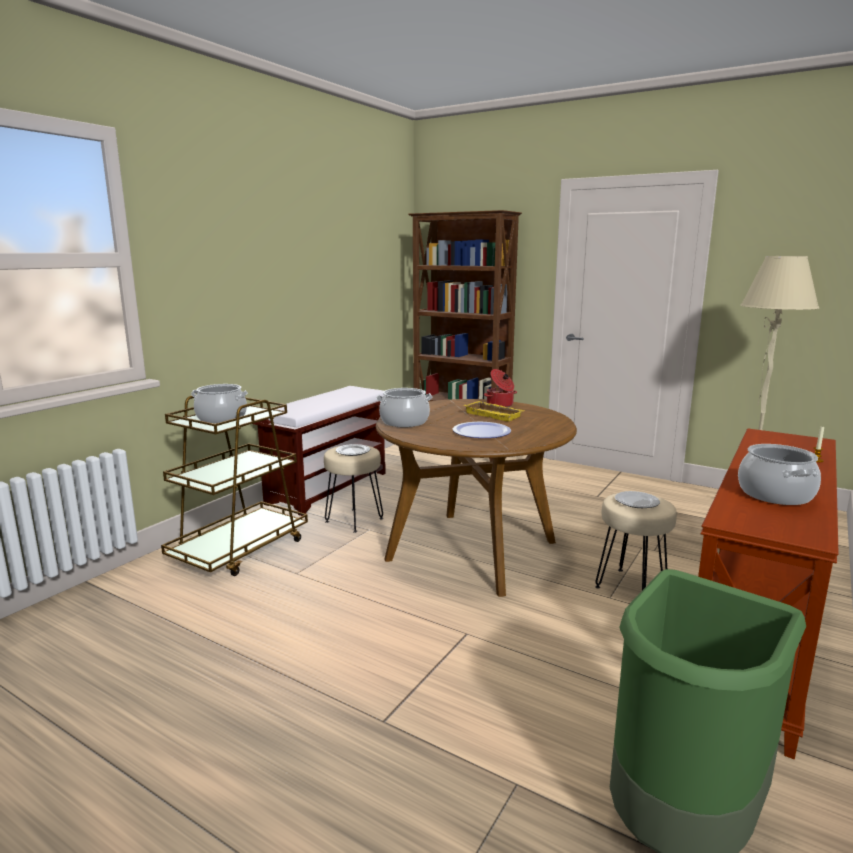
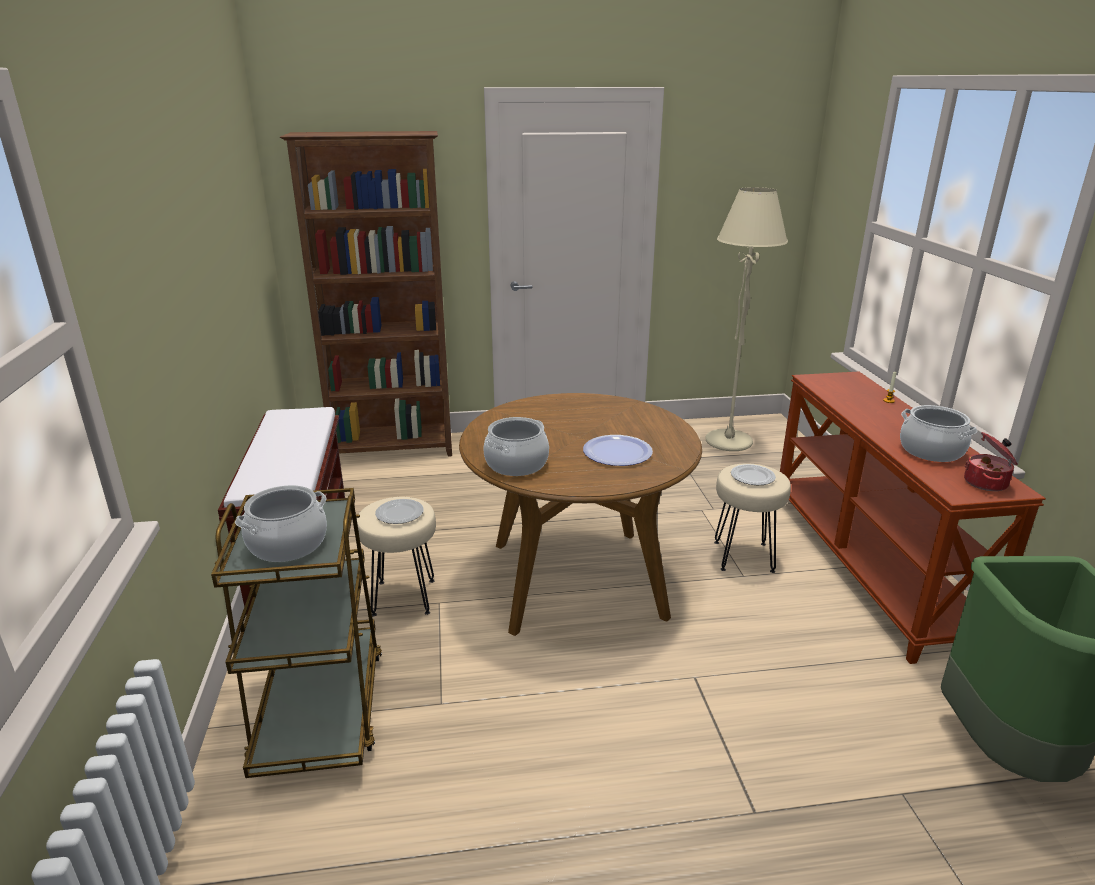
camera: 40 degrees left, 10 degrees up
yellow tray [464,401,524,422] -> none
cooking pot [484,369,517,407] -> cooking pot moved to [964,432,1018,491]

